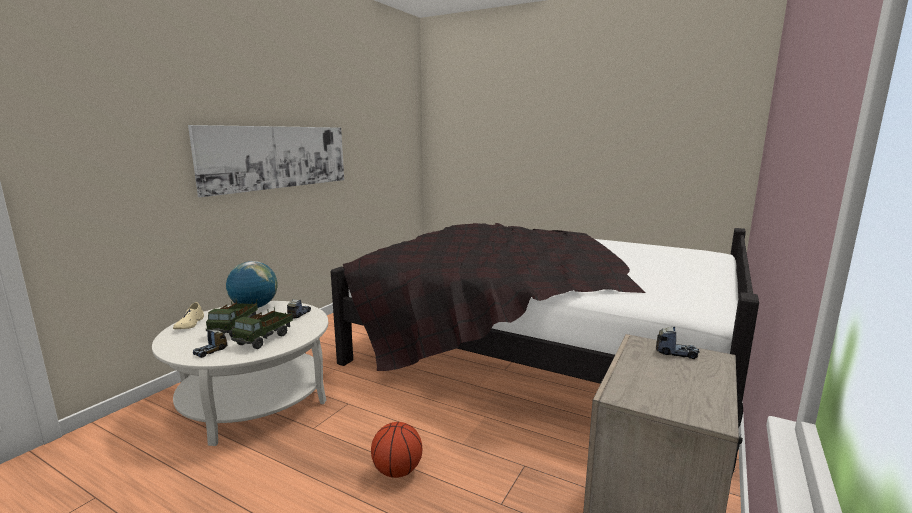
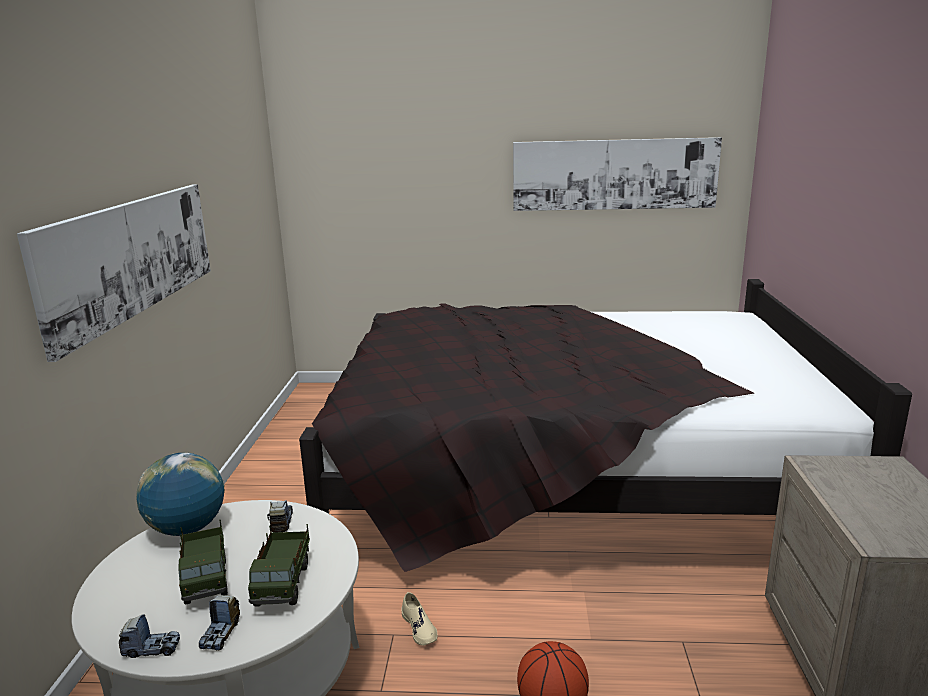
camera: 25 degrees left, 5 degrees up
beige shoe [173,302,204,329] -> beige shoe moved to [401,592,438,646]
toy truck [656,326,700,359] -> toy truck moved to [119,614,180,658]
none -> picture [513,137,722,211]

